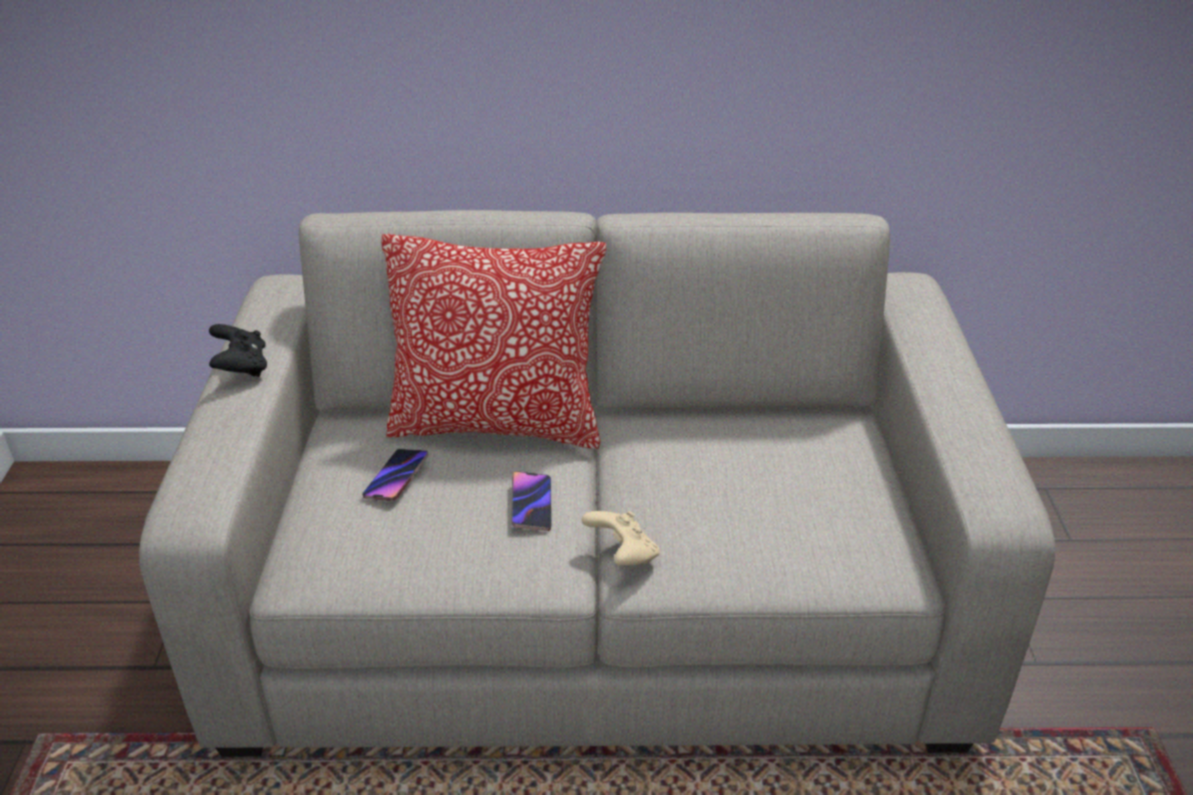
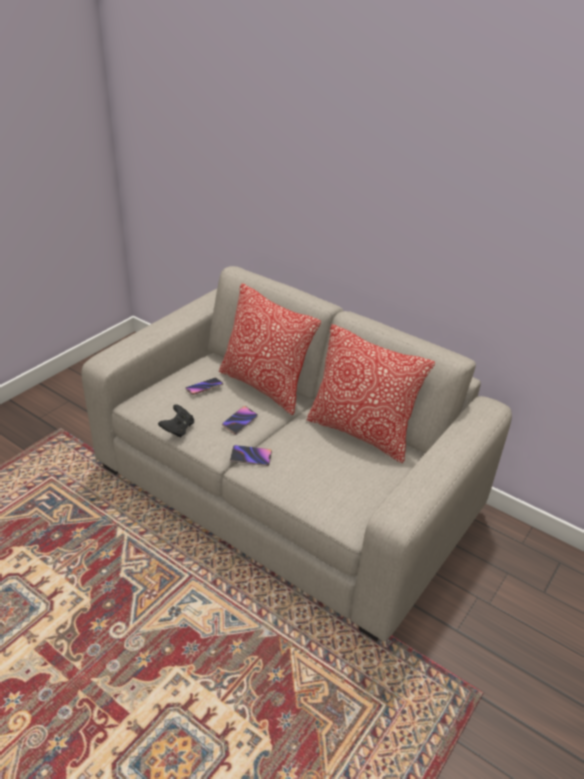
camera: 35 degrees right, 0 degrees up
black game controller [209,324,267,377] -> black game controller moved to [158,404,194,438]
beige game controller [581,511,660,565] -> phone [230,445,272,466]
none -> pillow [307,324,435,463]

